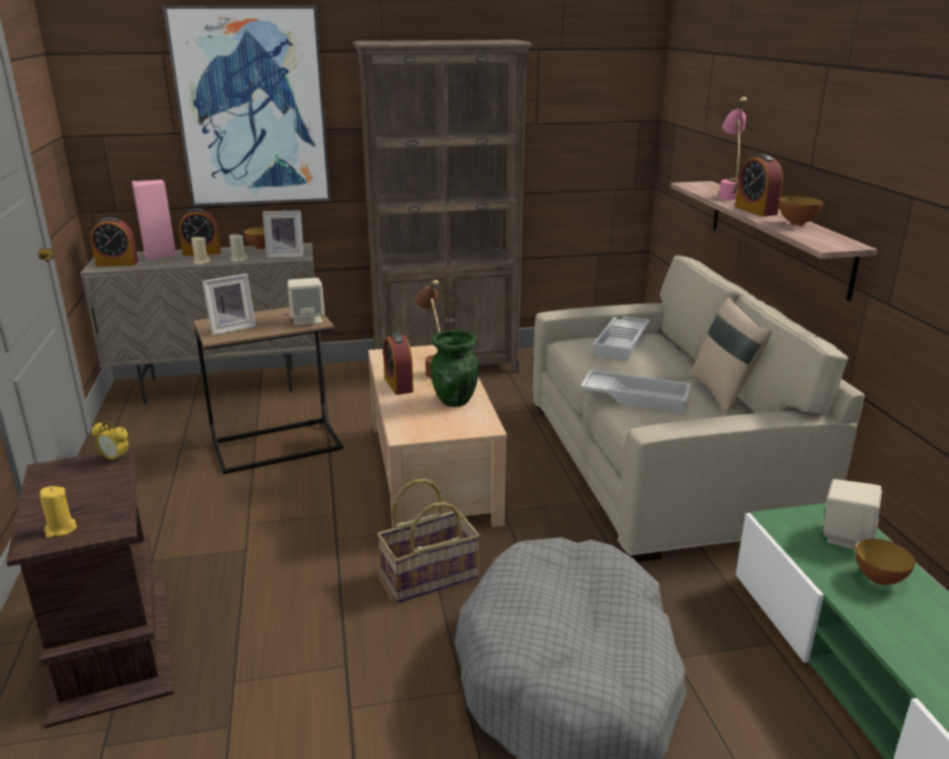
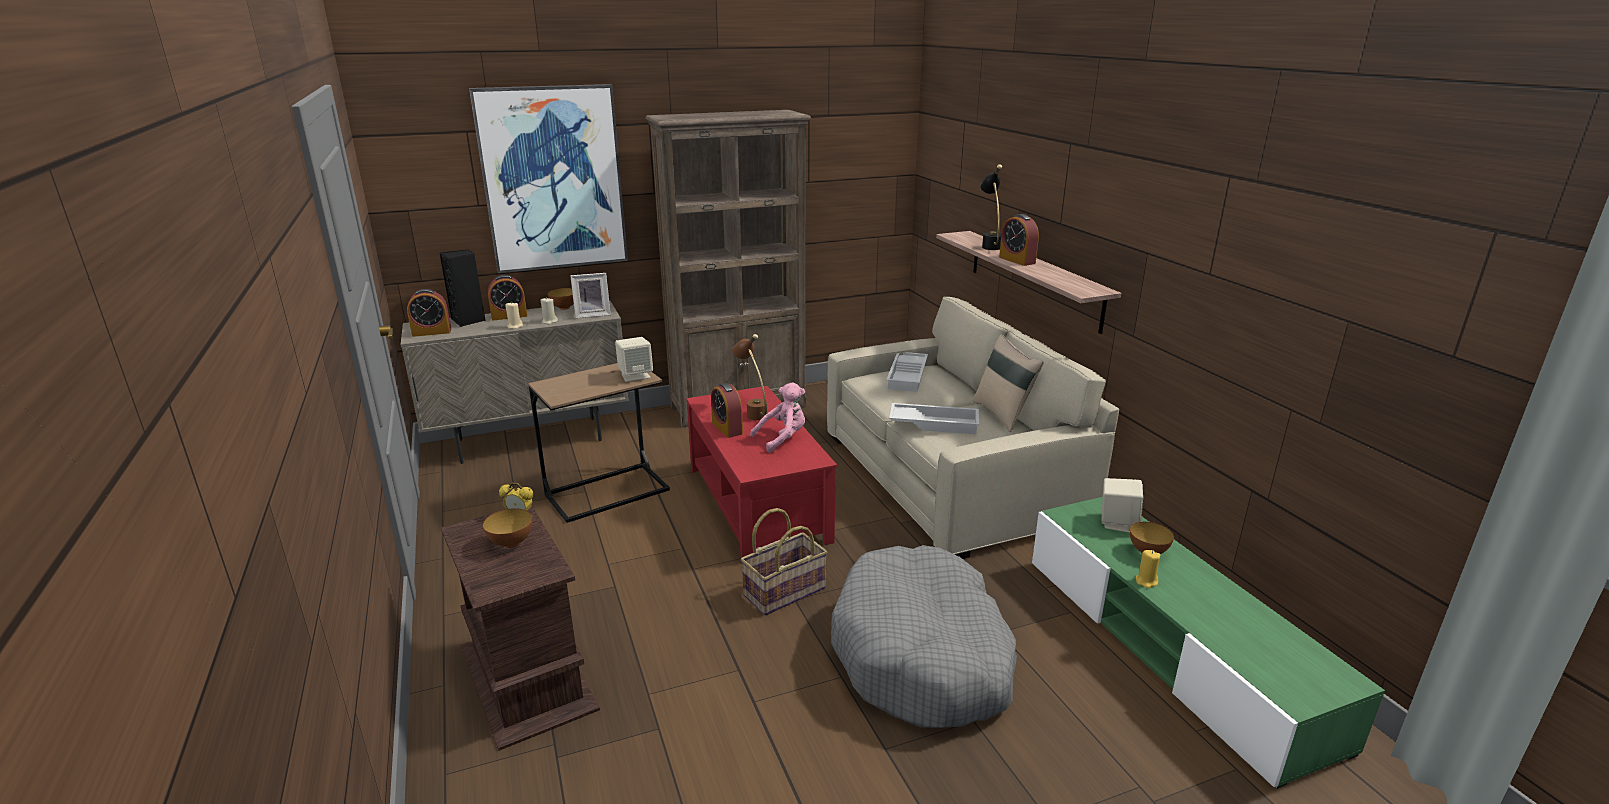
camera: 10 degrees left, 0 degrees up
yellow candle [40,486,77,538] -> yellow candle moved to [1135,550,1160,588]
pink speaker [132,179,176,260] -> black speaker [440,250,486,327]
picture frame [202,274,256,335] -> none
beige coffee table [368,345,507,528] -> red coffee table [686,386,837,558]
green vase [431,330,478,407] -> pink plush toy [750,382,805,453]
pink table lamp [719,97,747,200] -> black table lamp [980,164,1002,250]
bowl [779,196,824,226] -> bowl moved to [483,508,533,548]

